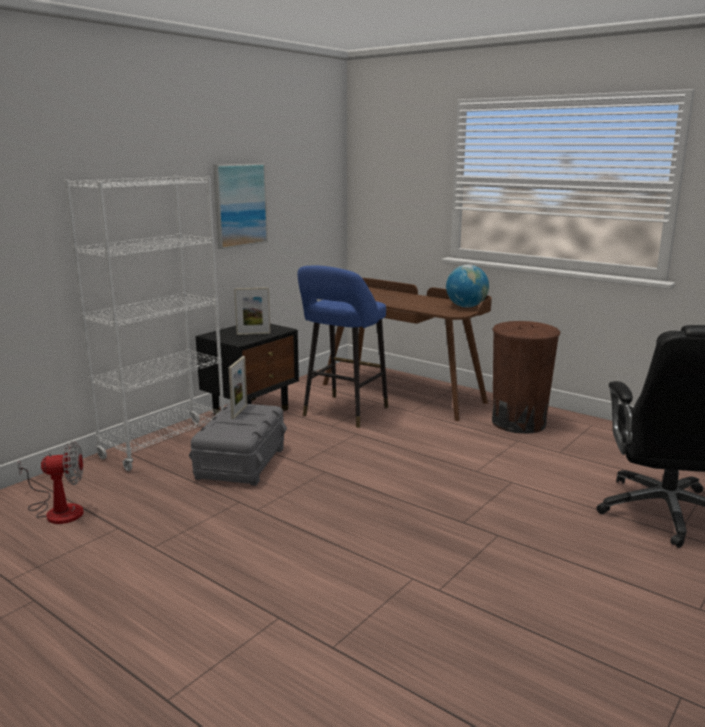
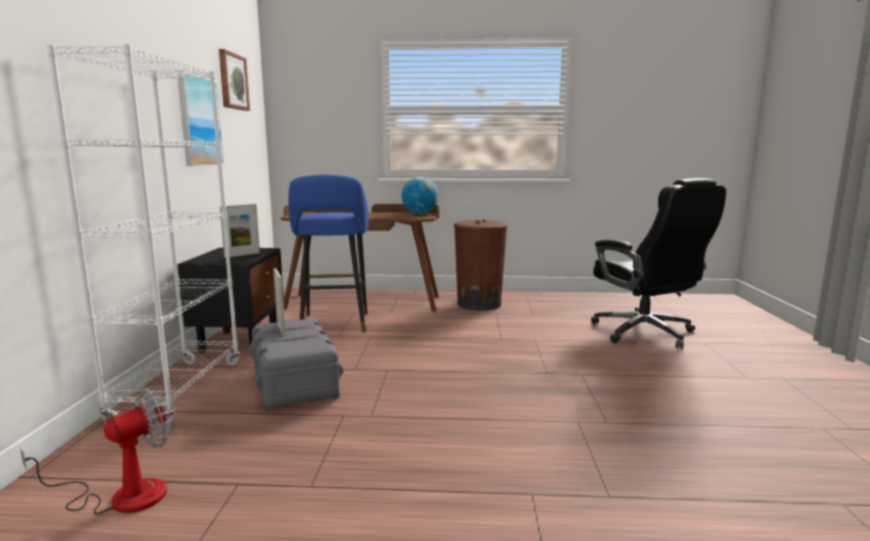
camera: 35 degrees left, 5 degrees down
none -> picture [219,49,250,111]

